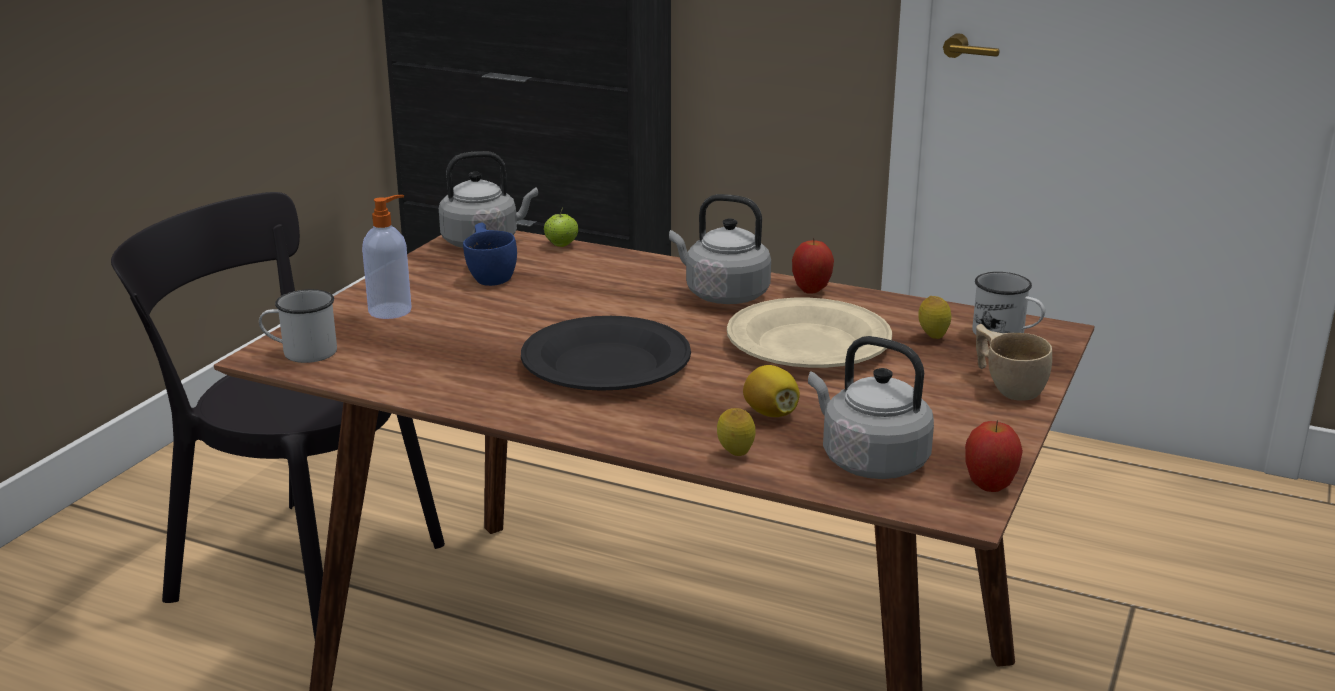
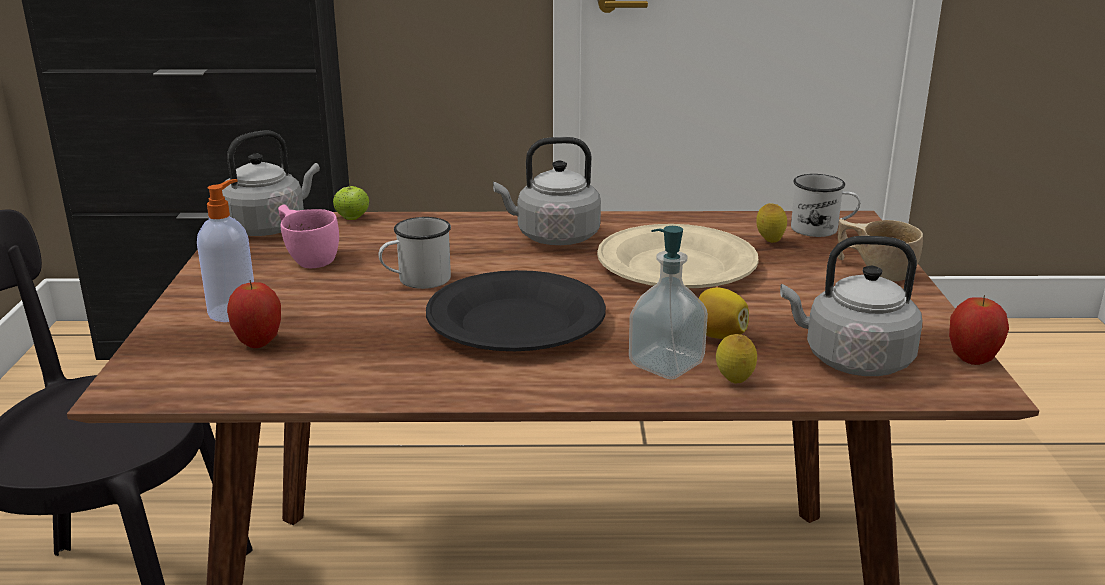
camera: 25 degrees left, 0 degrees up
white mug [259,289,337,363] -> white mug moved to [378,217,451,289]
blue cup [463,223,517,286] -> pink cup [278,204,339,268]
apple [792,238,834,294] -> apple moved to [227,280,281,348]
none -> soap dispenser [629,226,708,379]

